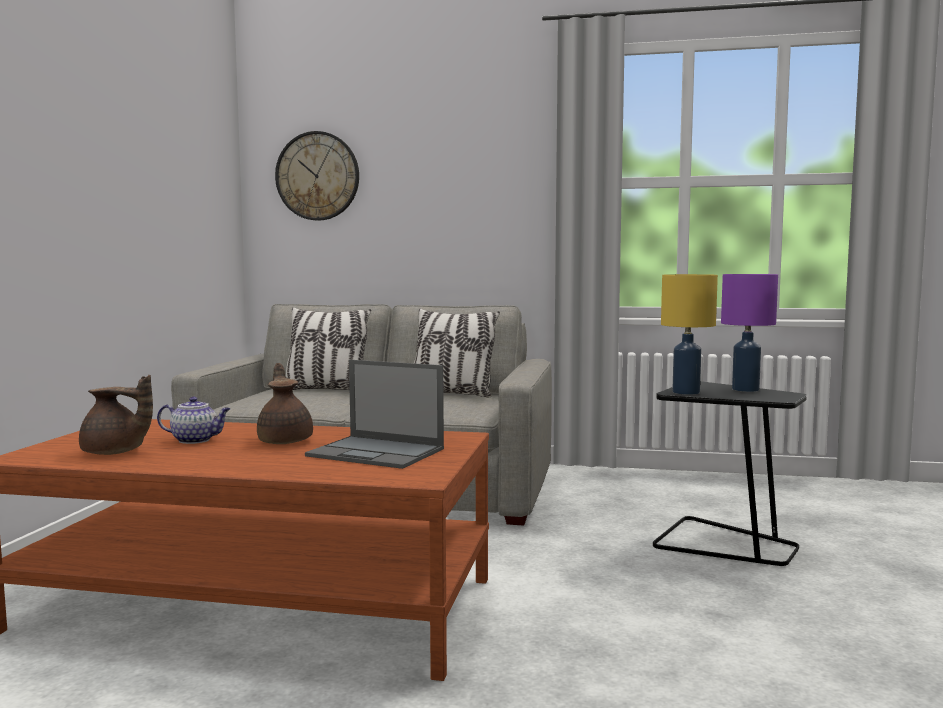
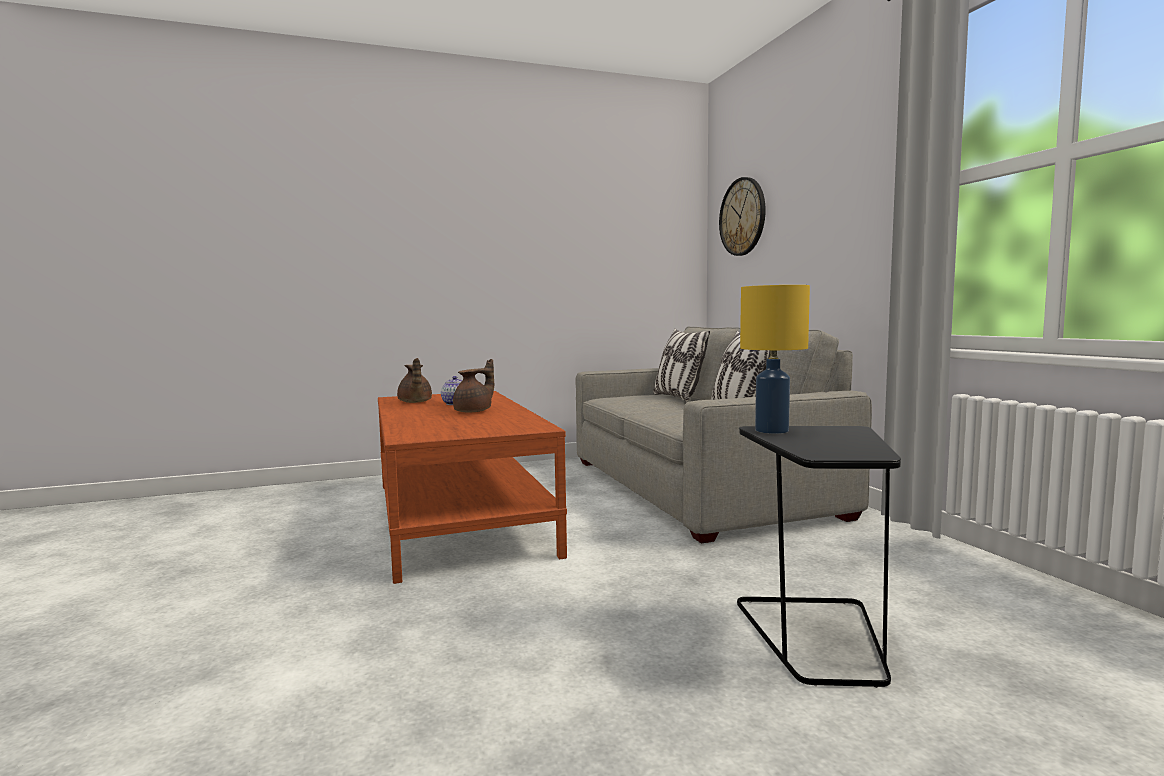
camera: 60 degrees right, 0 degrees up
laptop [305,360,444,469] -> none
purple table lamp [721,274,778,392] -> none

